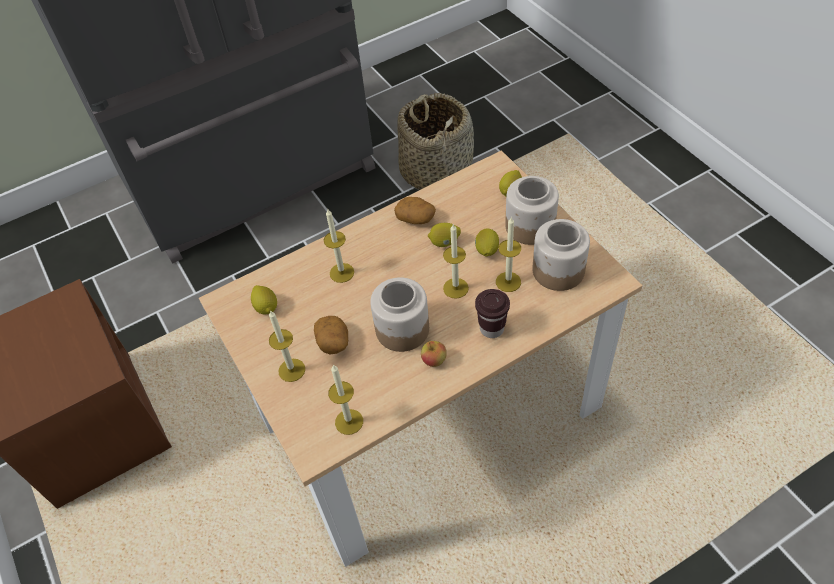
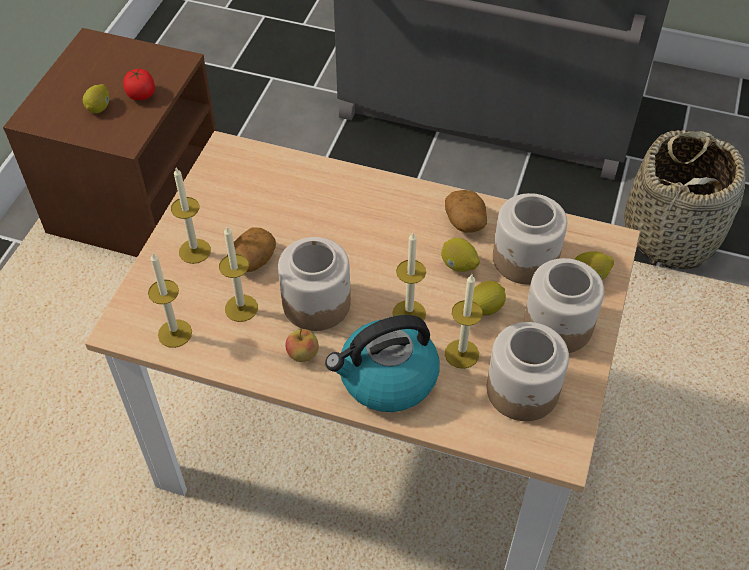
camera: 45 degrees right, 0 degrees up
lemon [251,285,277,315] -> lemon moved to [83,84,110,113]
candle [324,209,354,283] -> candle moved to [219,227,258,322]
brown cup [475,289,510,338] -> kettle [325,315,439,412]
none -> tomato [123,69,155,100]
none -> jar [493,193,567,284]

